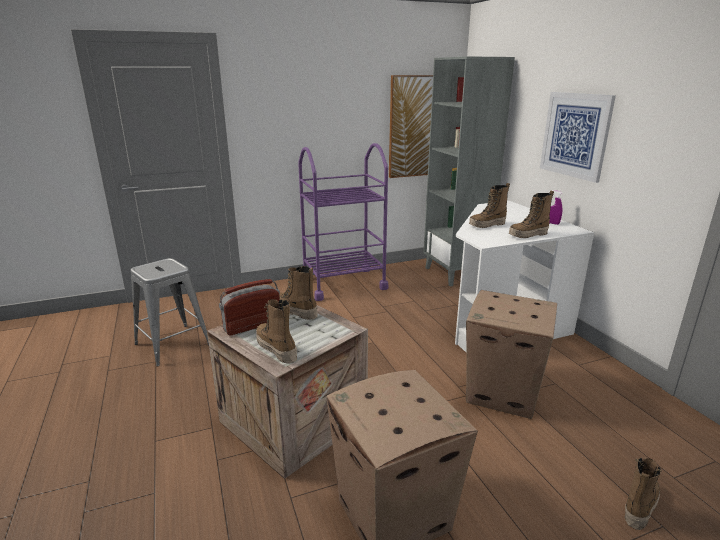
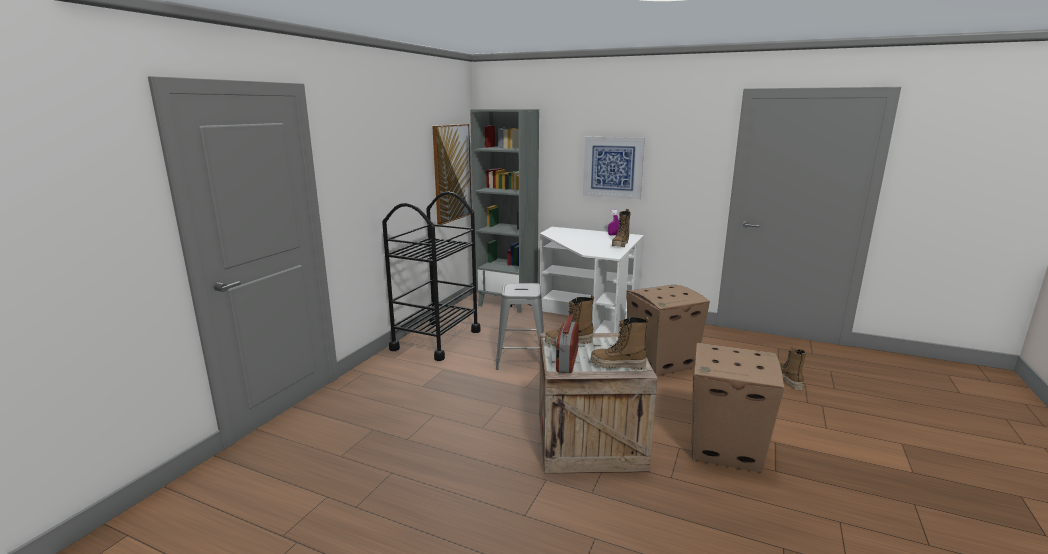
camera: 45 degrees left, 5 degrees down
grey stool [131,258,209,367] -> grey stool moved to [496,283,545,370]
purple cart [298,143,388,301] -> black cart [382,192,481,361]
boot [469,183,510,228] -> none

